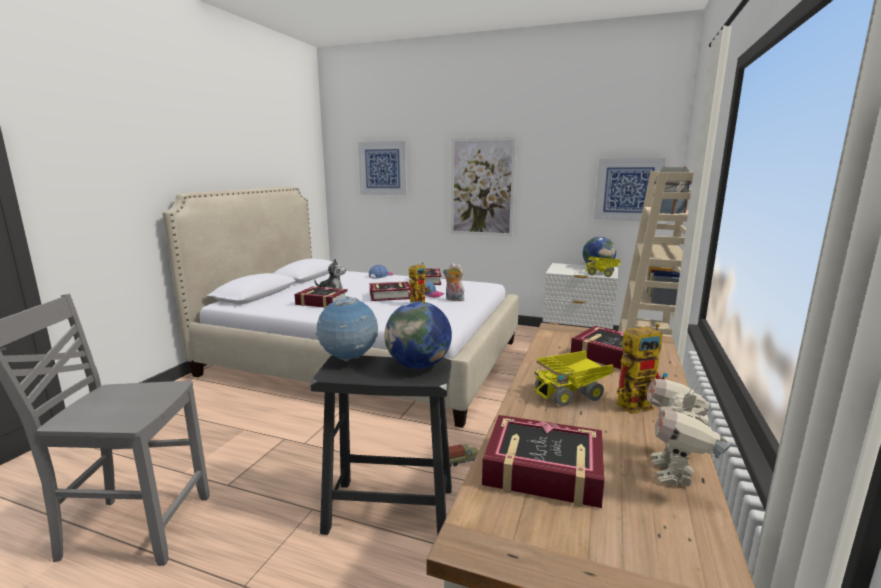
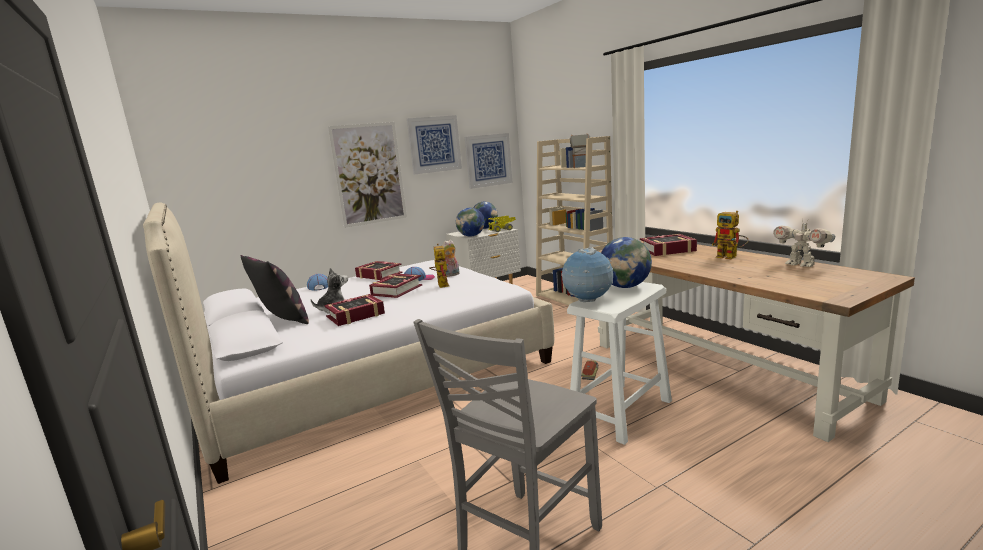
camera: 50 degrees left, 0 degrees up
black stool [310,355,452,536] -> white stool [567,282,672,445]
picture [358,141,407,195] -> picture moved to [407,115,462,175]
book [482,415,605,508] -> none
toy truck [534,350,614,407] -> none
toy robot [617,324,668,414] -> toy robot turned 120 degrees clockwise [712,211,749,259]
none -> pillow [240,255,309,324]
none -> globe [456,208,485,237]

